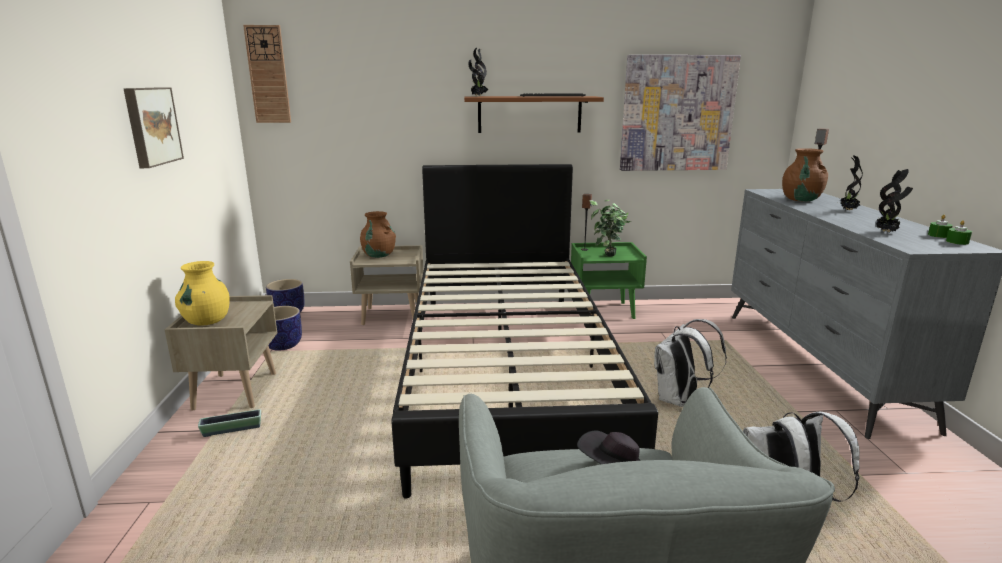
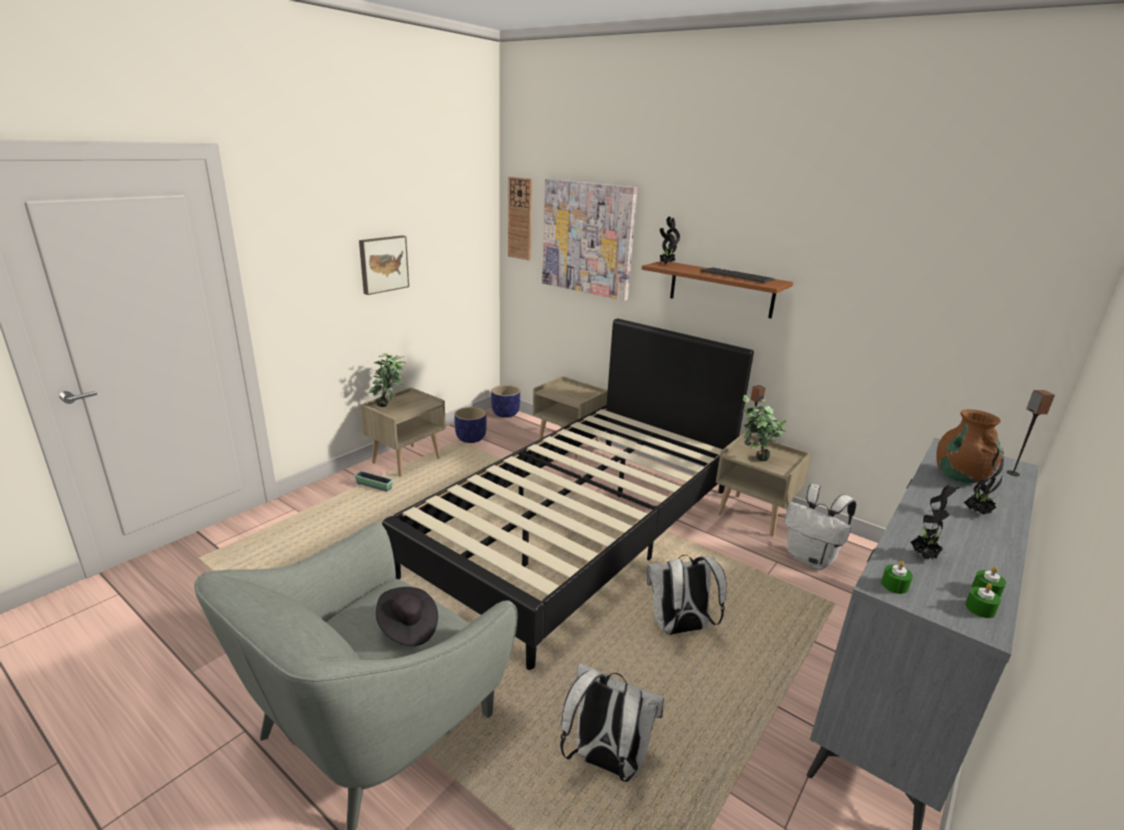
camera: 40 degrees right, 5 degrees up
yellow vase [175,261,230,326] -> potted plant [369,353,406,407]
brown vase [360,211,396,258] -> none
green nightstand [571,242,647,319] -> beige nightstand [716,432,812,536]
picture [620,55,741,171] -> picture moved to [542,179,637,301]
none -> white backpack [784,484,856,570]
none -> green candle [881,561,913,594]

